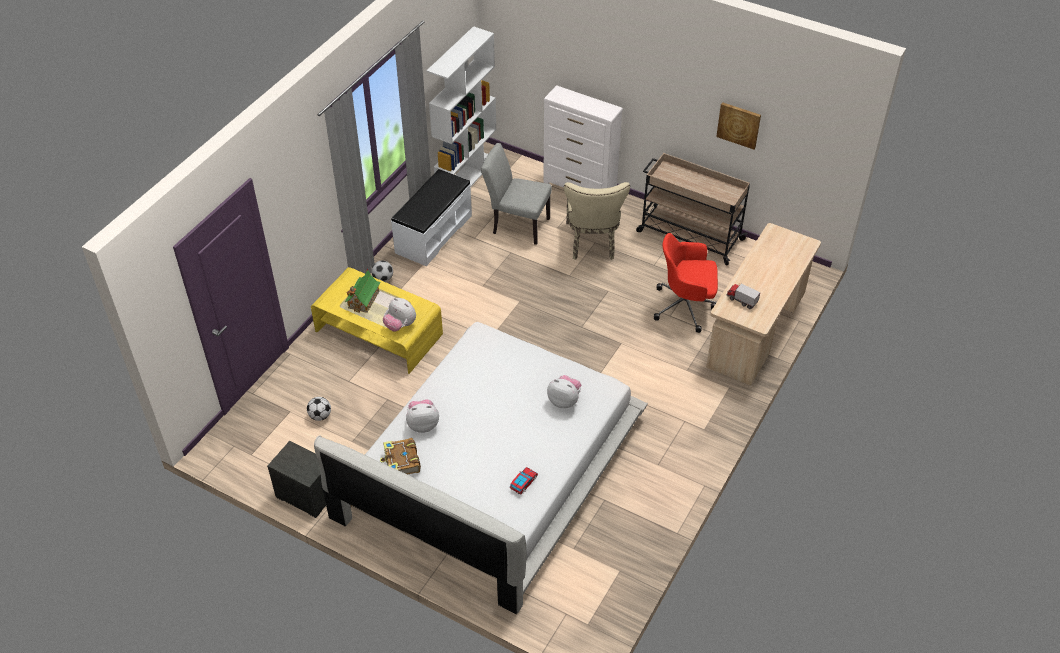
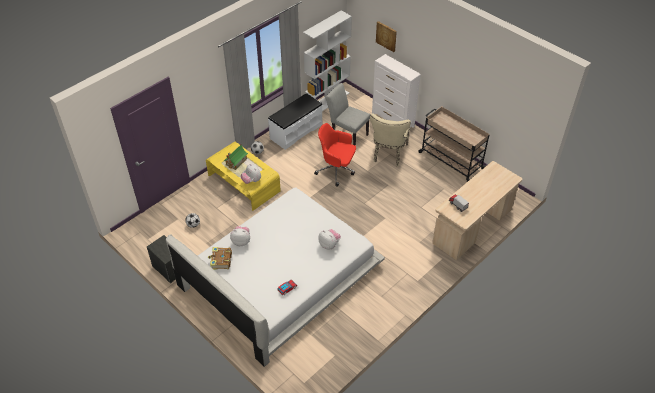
camera: 15 degrees right, 0 degrees up
red office chair [654,233,718,333] -> red office chair moved to [314,123,356,186]
picture [716,102,761,150] -> picture moved to [376,21,397,52]

